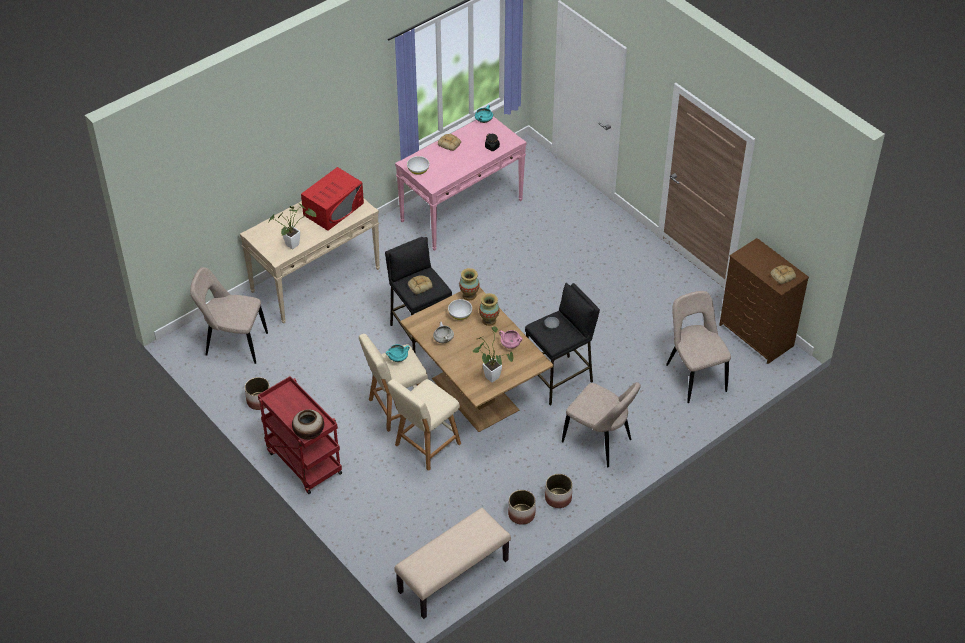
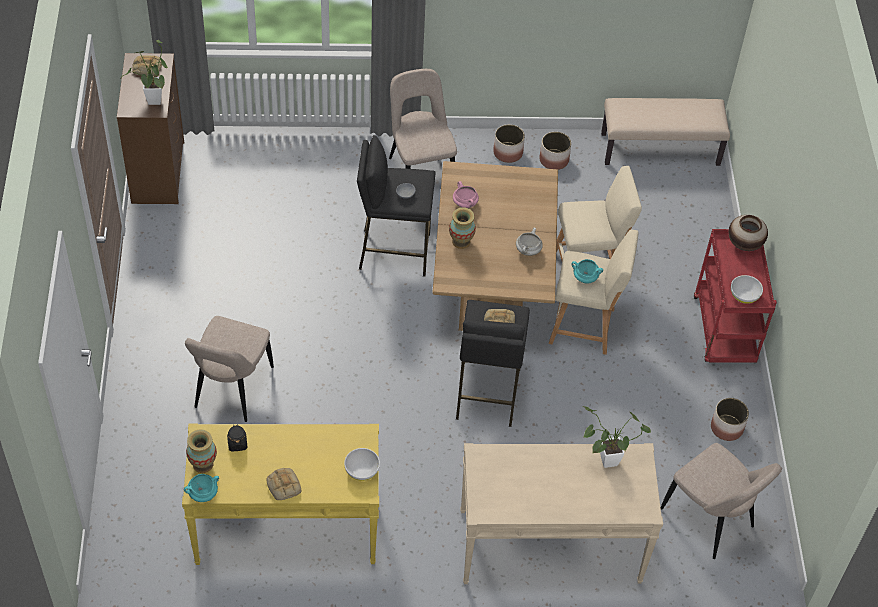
camera: 145 degrees left, 5 degrees up
red microwave [301,167,364,231] -> none
pink console table [395,116,527,251] -> yellow console table [182,424,379,565]
white bowl [448,299,472,320] -> white bowl moved to [731,275,763,304]
vase [459,268,479,300] -> vase moved to [186,429,217,473]
potted plant [473,326,513,383] -> potted plant moved to [121,40,167,105]
beige chair [666,291,731,403] -> beige chair moved to [185,316,274,422]

